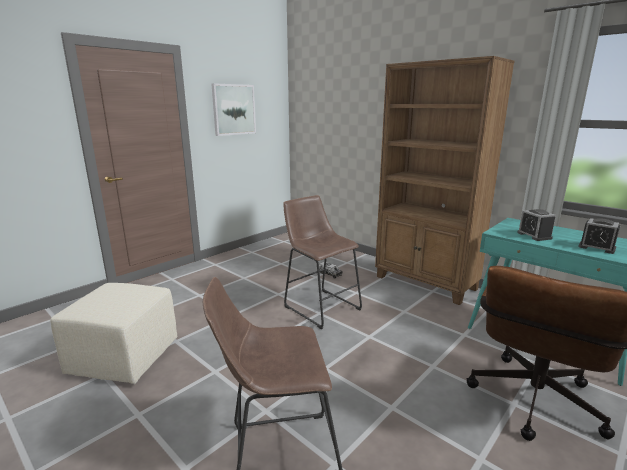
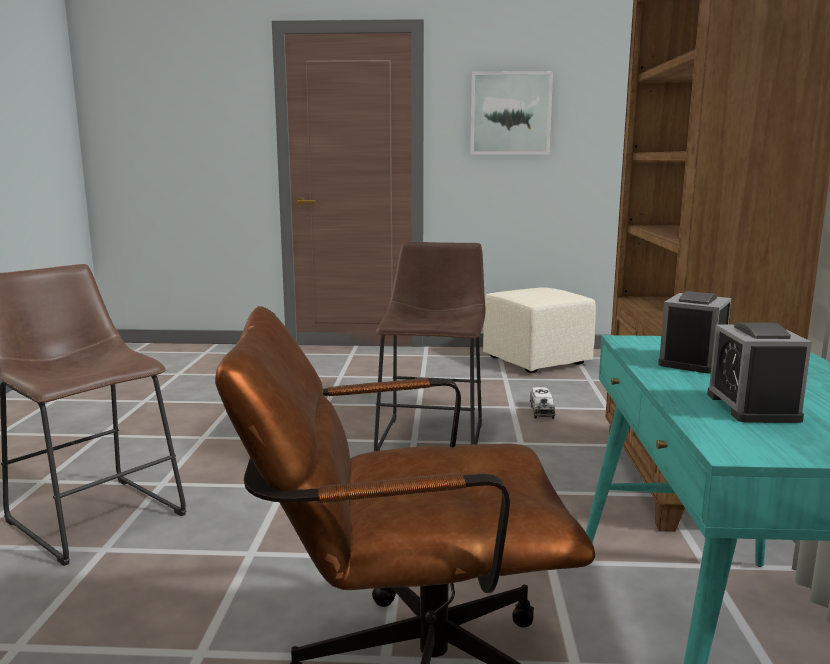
camera: 50 degrees right, 5 degrees down
beige ottoman [50,283,177,384] -> beige ottoman moved to [483,287,596,373]

